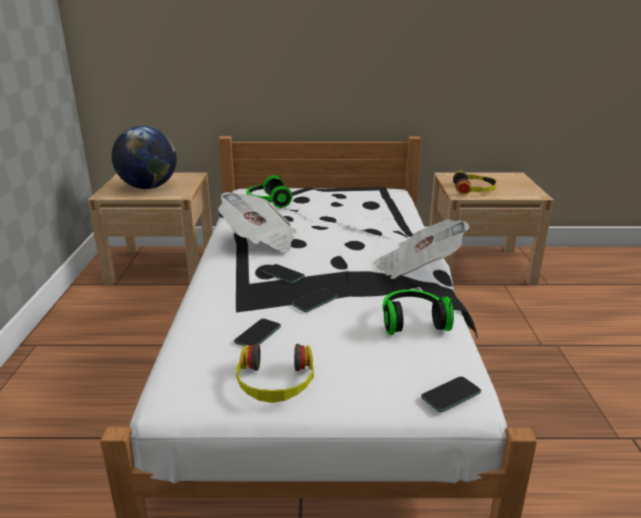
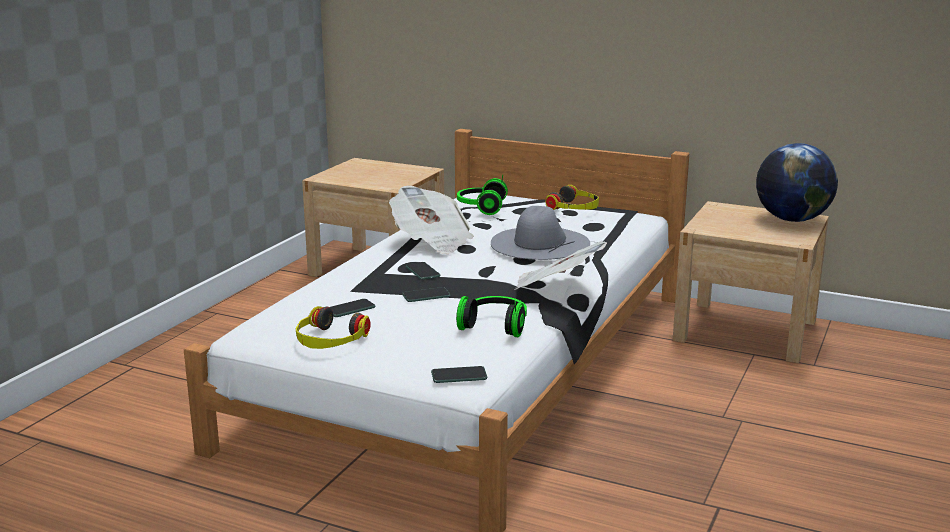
camera: 25 degrees right, 5 degrees down
globe [112,126,177,189] -> globe moved to [756,143,838,222]
headphones [453,171,497,195] -> headphones moved to [545,185,599,210]
none -> grey hat [491,206,590,260]

